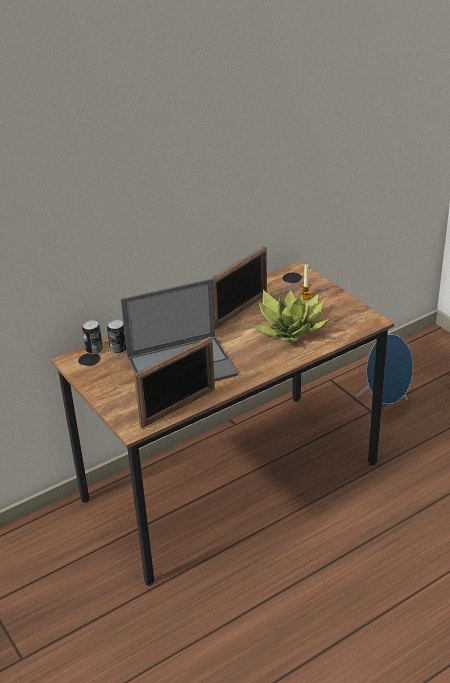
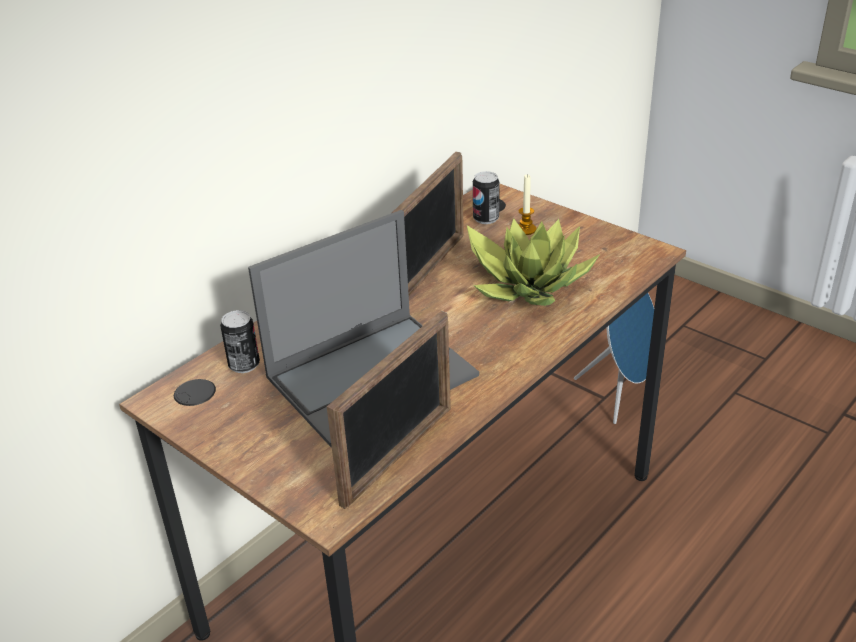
camera: 15 degrees left, 0 degrees up
can [82,320,103,354] -> can moved to [473,171,500,224]

